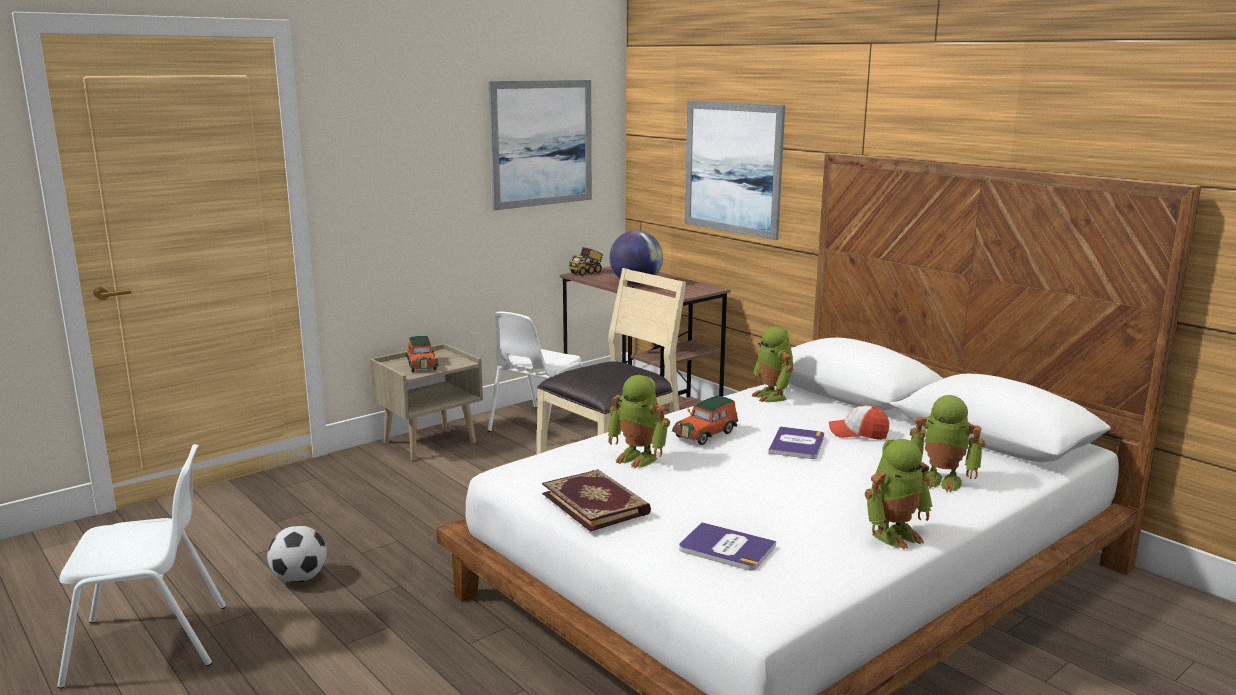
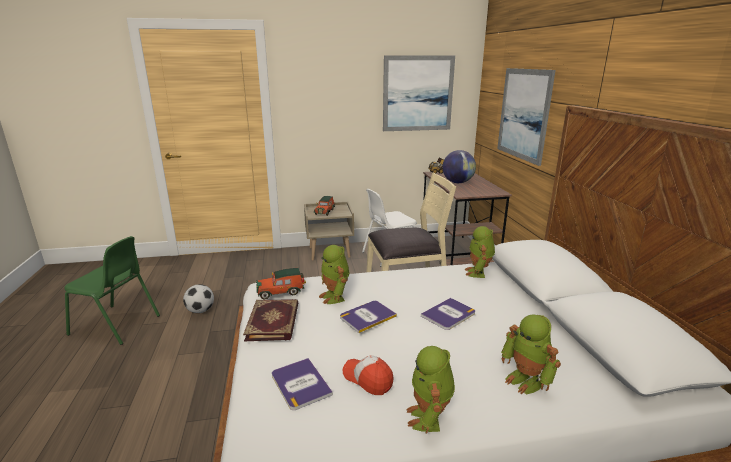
camera: 30 degrees right, 5 degrees up
white chair [57,444,226,689] -> green chair [65,236,160,345]
toy car [672,396,738,445] -> toy car moved to [256,268,306,300]
cap [829,405,889,440] -> cap moved to [343,356,393,395]
toy robot [865,439,932,549] -> toy robot turned 90 degrees clockwise [407,346,455,434]
none -> book [340,301,397,333]

